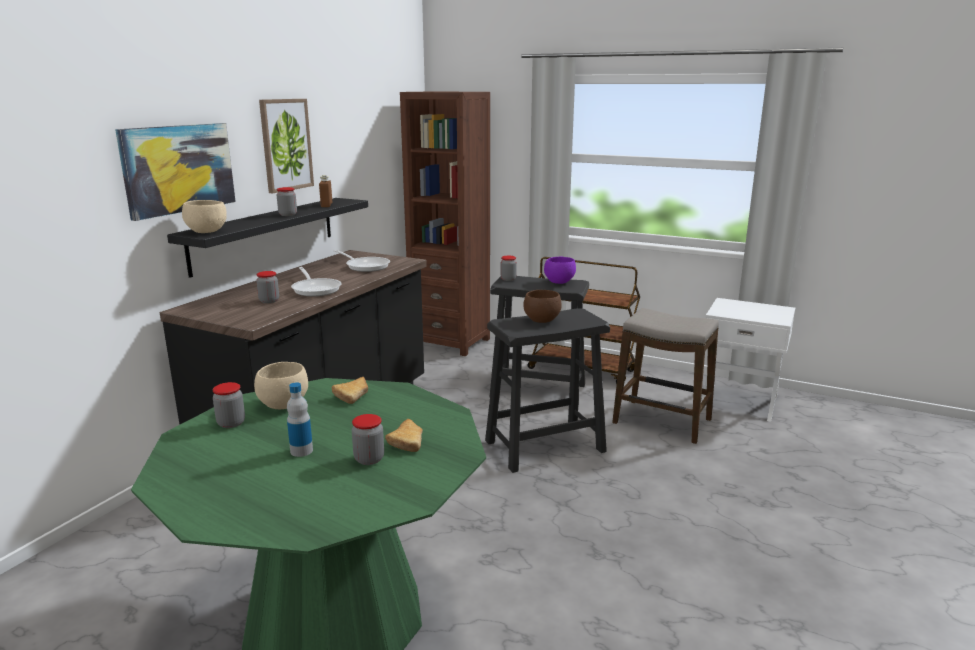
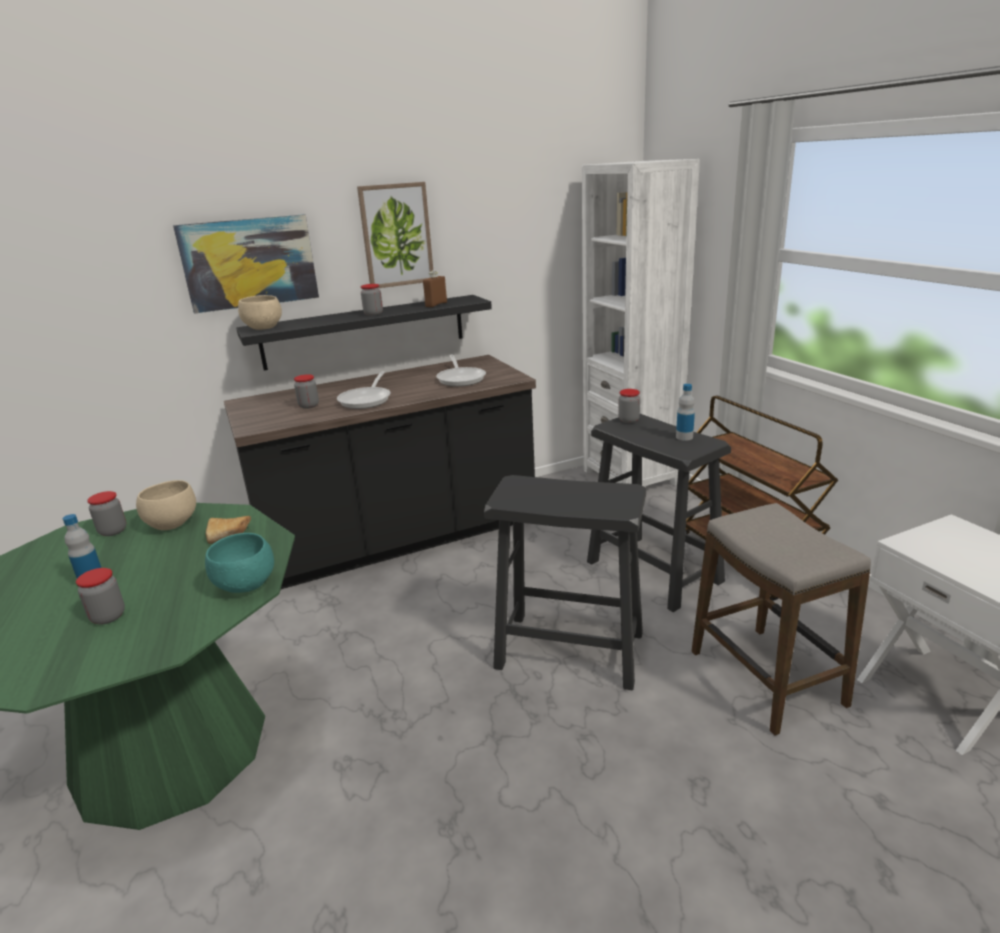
camera: 40 degrees right, 5 degrees up
bread [385,419,423,452] -> none
brown bookcase [400,92,490,356] -> white bookcase [582,159,700,486]
brown bowl [523,290,562,323] -> none
purple bowl [544,257,576,284] -> bottle [676,384,695,441]
none -> turquoise bowl [205,533,274,593]

